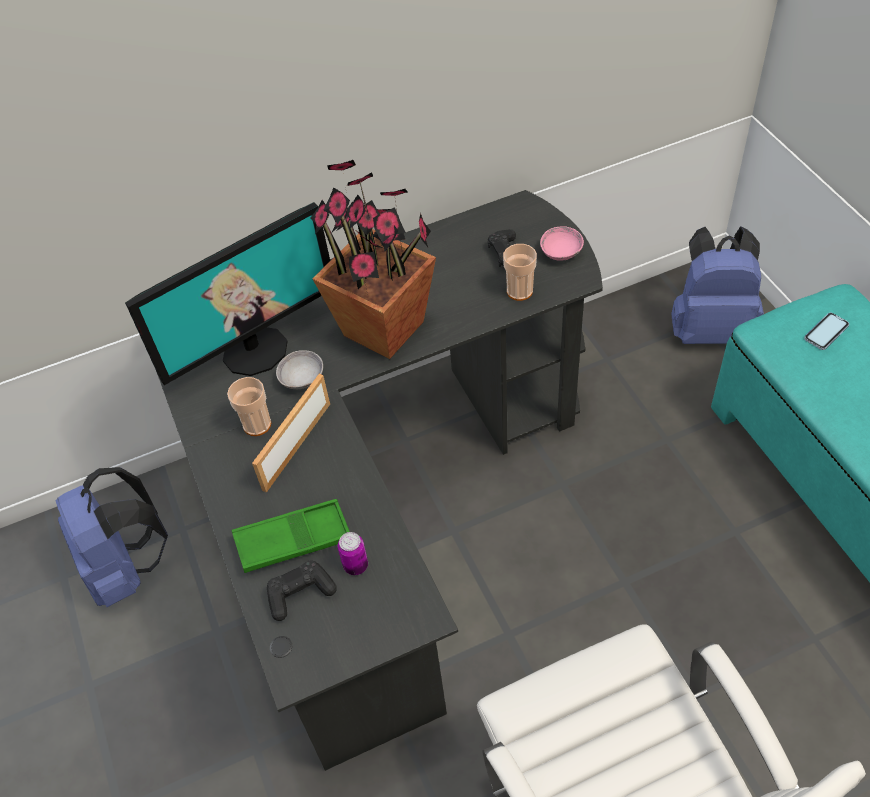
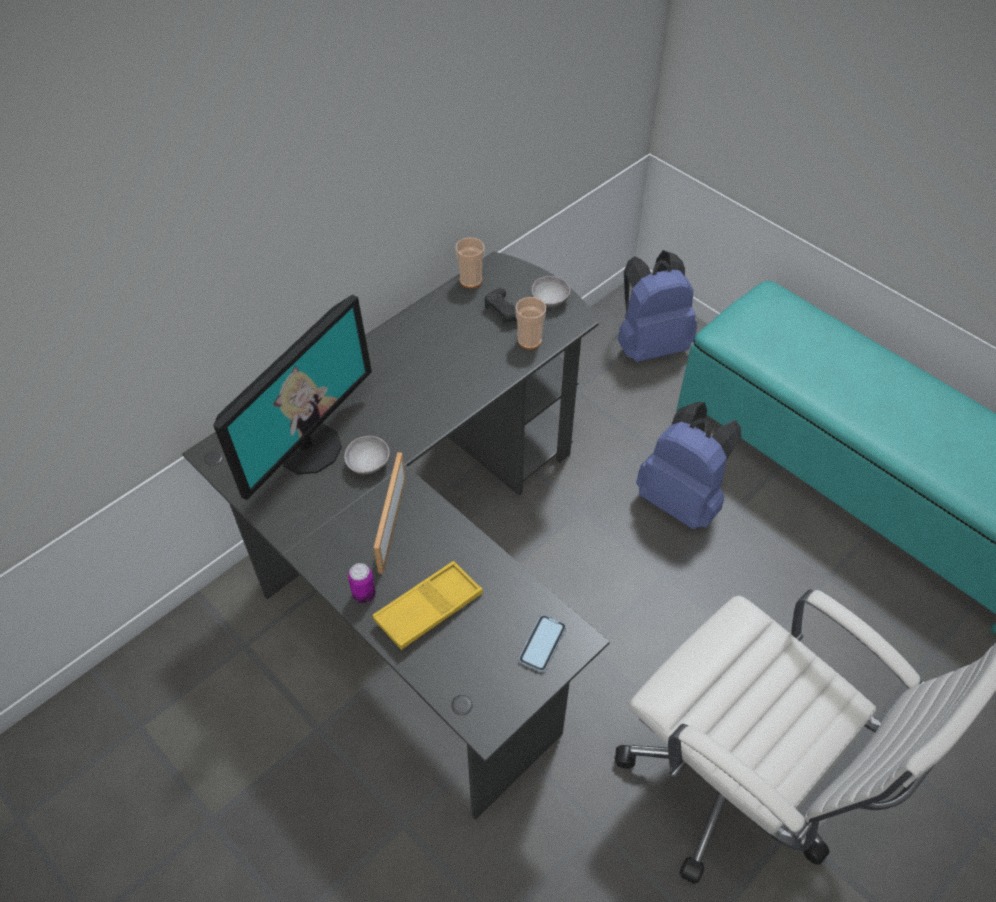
camera: 25 degrees left, 0 degrees up
blue backpack [56,467,168,607] -> blue backpack moved to [636,402,741,530]
cup [227,377,271,436] -> cup moved to [455,238,485,288]
green tray [232,499,350,573] -> yellow tray [373,561,483,650]
black game controller [267,560,337,621] -> none
potted plant [311,160,436,359] -> none
can [338,532,368,575] -> can moved to [348,563,376,603]
pink bowl [540,226,584,261] -> grey bowl [532,276,570,307]
phone [804,313,849,350] -> phone moved to [519,615,566,672]

